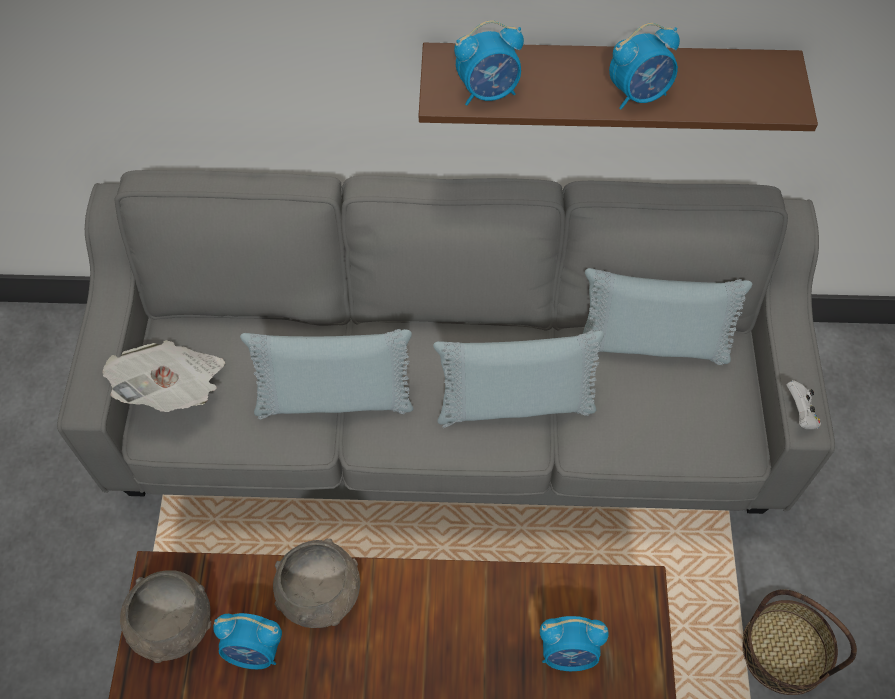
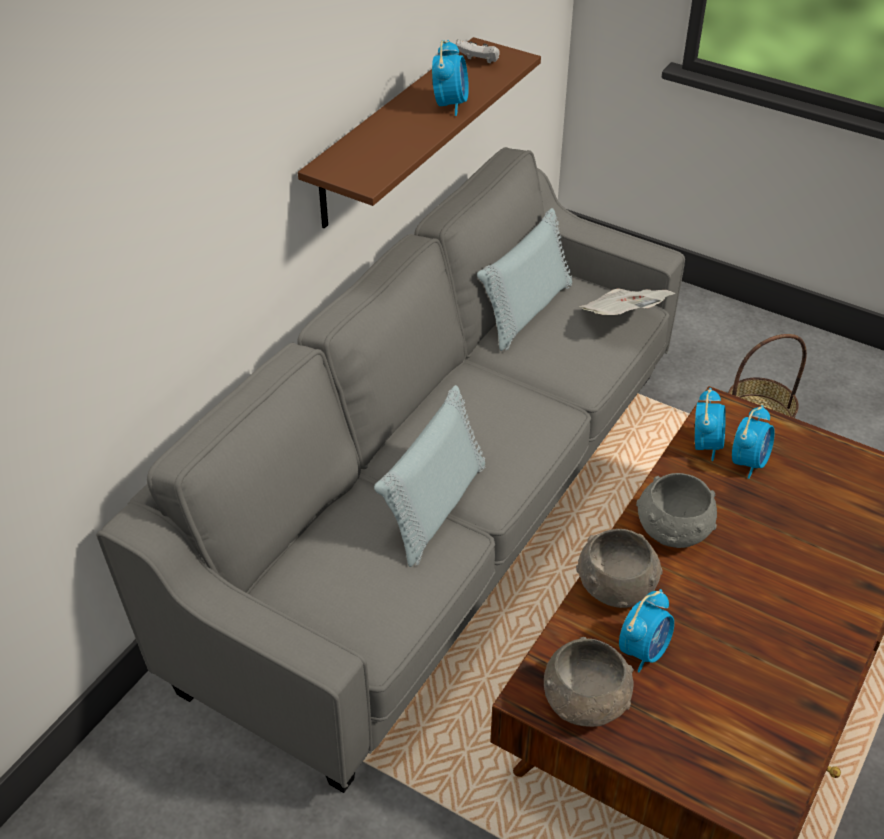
camera: 60 degrees left, 15 degrees down
newspaper [103,340,225,412] -> newspaper moved to [579,289,675,315]
blue pillow [433,330,604,428] -> none
alarm clock [454,20,524,106] -> alarm clock moved to [695,388,726,461]
white game controller [787,380,821,429] -> white game controller moved to [456,39,500,64]
none -> grey bowl [636,473,717,548]

